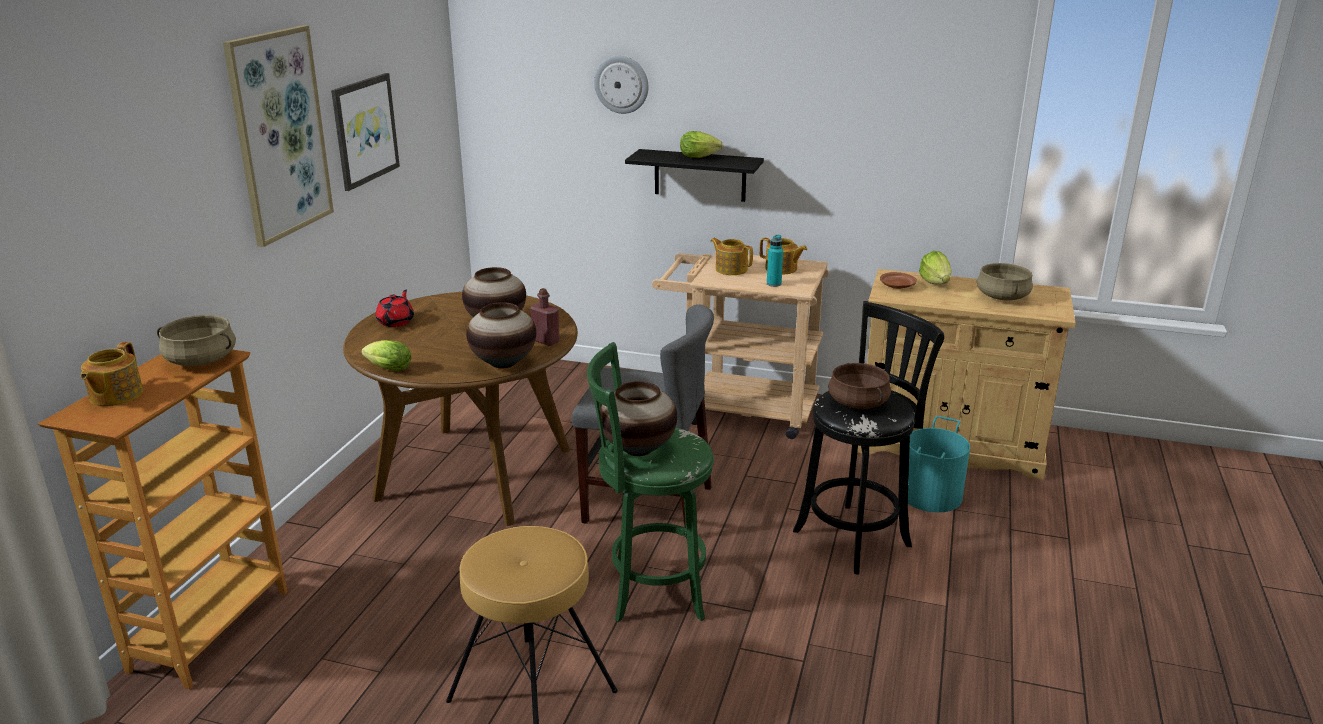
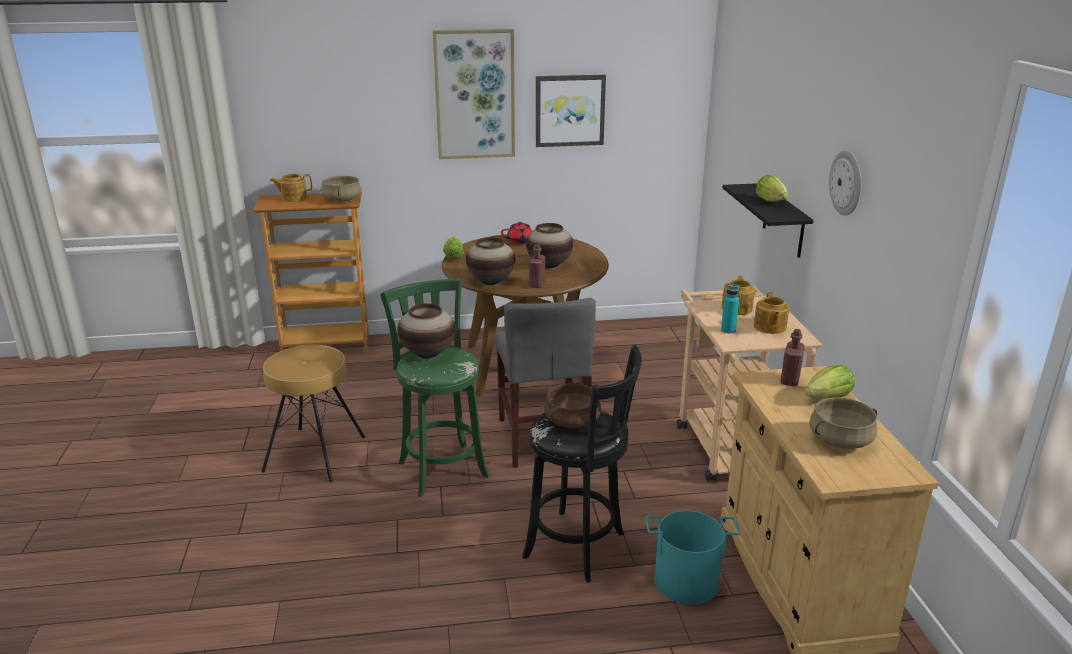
camera: 65 degrees right, 0 degrees up
wall clock [594,56,648,114] -> wall clock moved to [829,150,861,216]
brown plate [880,272,917,289] -> red bottle [780,329,805,386]

